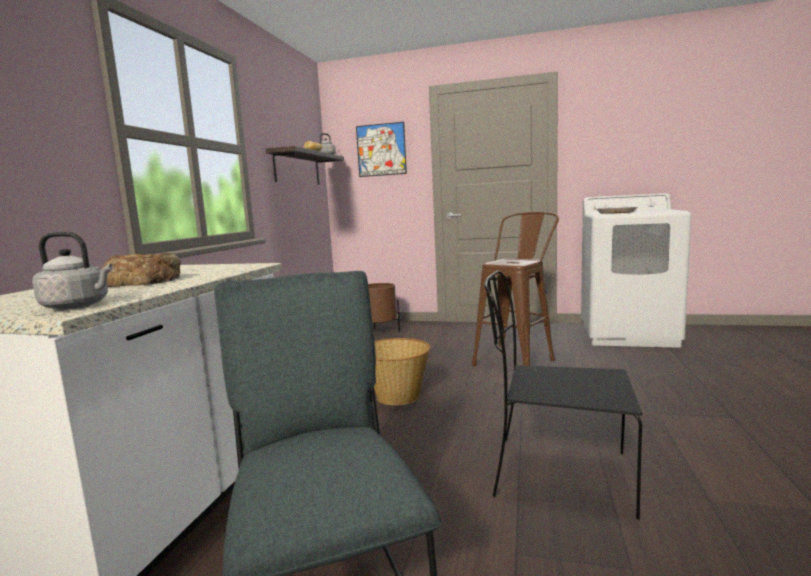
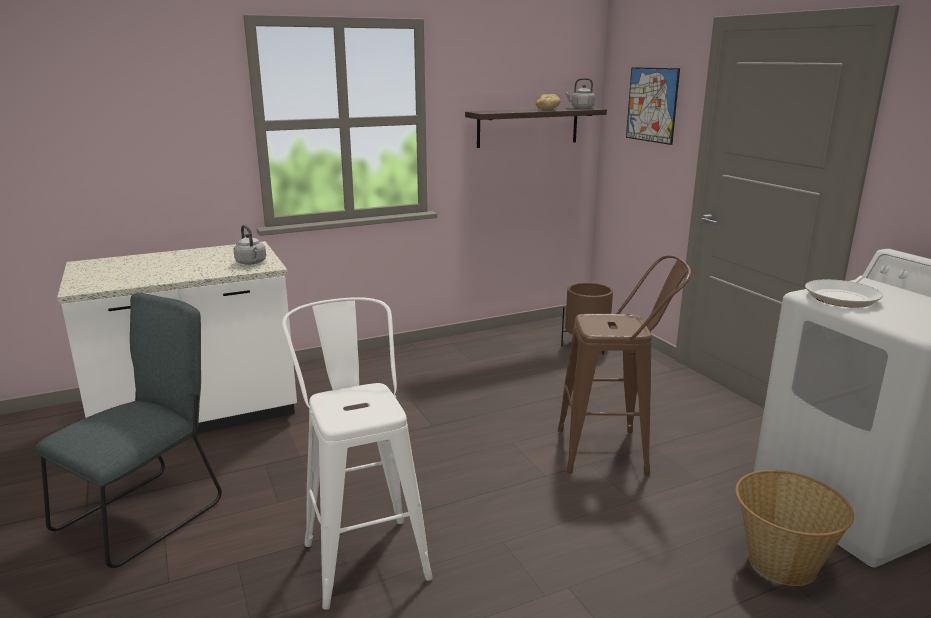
camera: 50 degrees right, 10 degrees up
grey kettle [32,232,113,309] -> grey kettle moved to [234,225,266,265]
bread [102,253,181,287] -> none
basket [374,338,430,405] -> basket moved to [735,470,854,586]
black chair [484,271,642,520] -> white stool [282,297,433,610]

